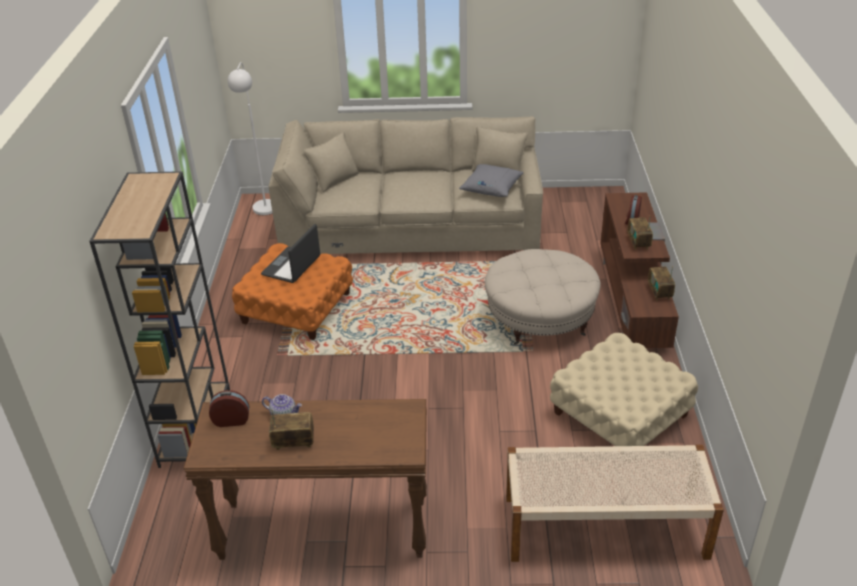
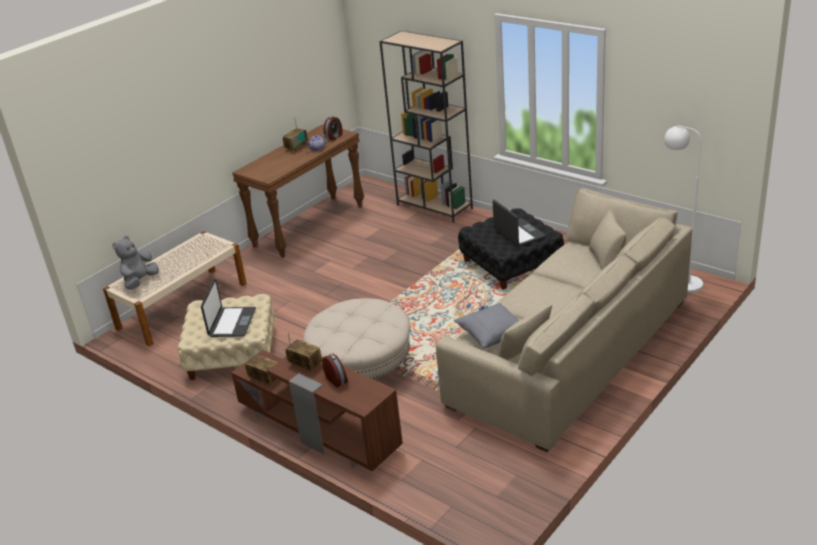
camera: 130 degrees right, 5 degrees down
orange ottoman [232,243,353,340] -> black ottoman [458,208,564,290]
none -> grey plush toy [112,236,159,290]
none -> laptop [201,279,256,337]

